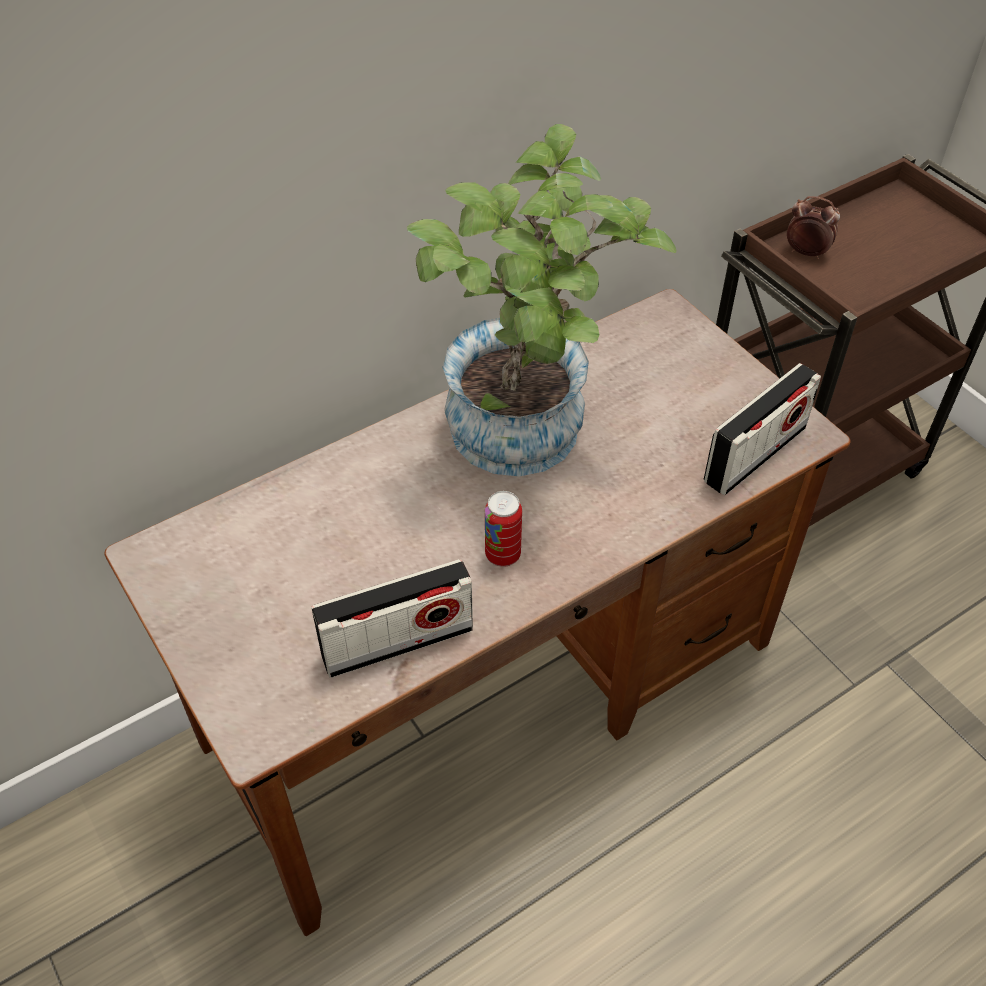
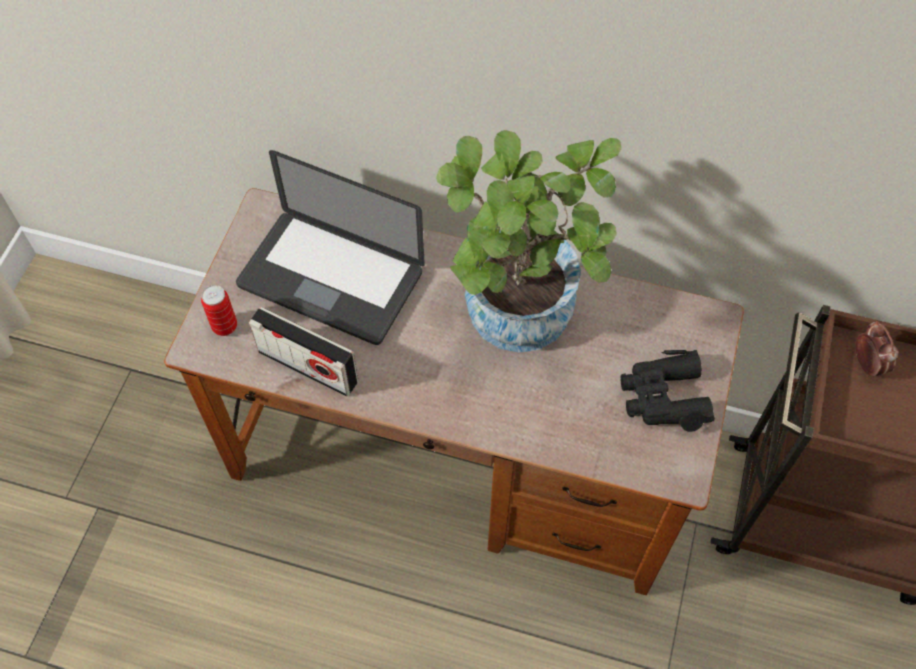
camera: 50 degrees right, 10 degrees up
can [485,491,522,567] -> can moved to [201,285,237,336]
radio [704,363,821,495] -> none
none -> laptop [236,150,425,345]
none -> black binoculars [621,350,715,432]

